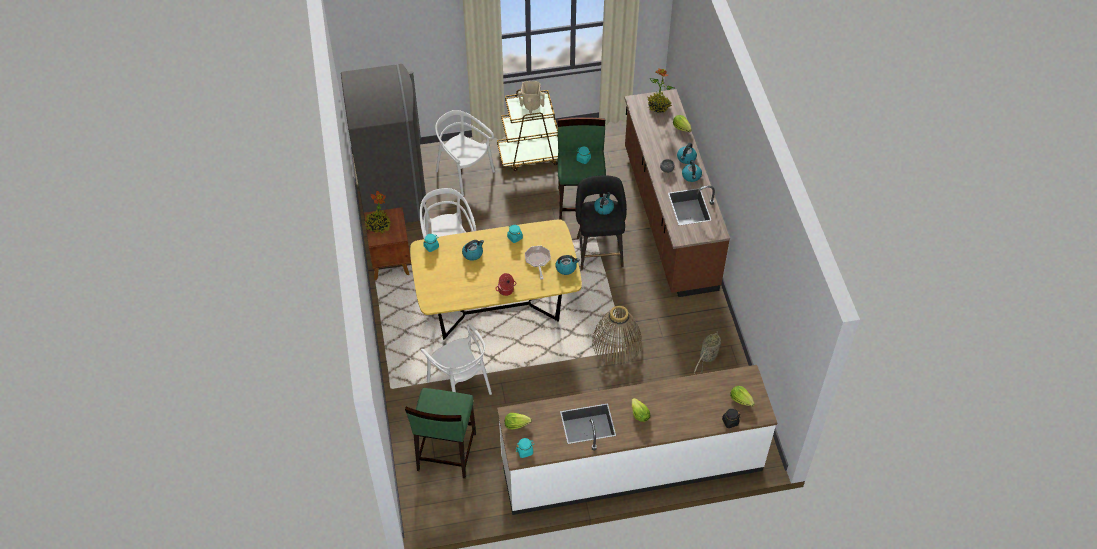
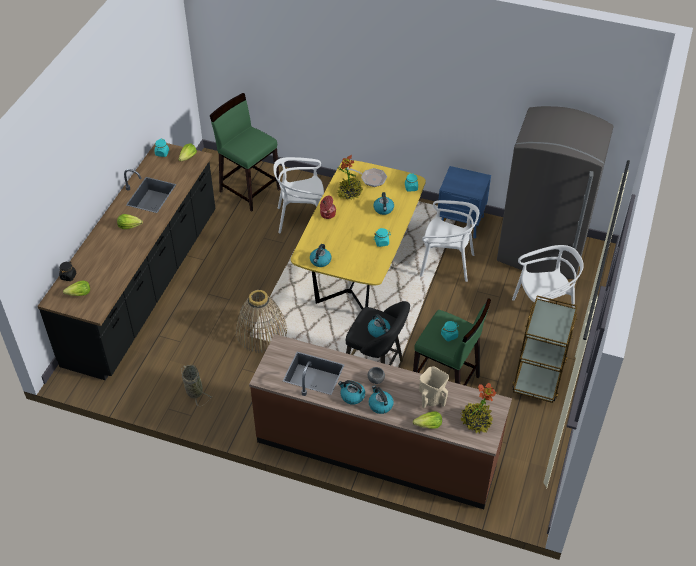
camera: 120 degrees right, 5 degrees down
brown nightstand [364,207,411,280] -> blue nightstand [438,166,491,239]
potted plant [365,191,391,234] -> potted plant moved to [337,155,363,200]
white counter [497,365,777,515] -> black counter [37,143,216,380]
beige vase [518,81,545,113] -> beige vase moved to [419,366,449,408]
frying pan [525,246,551,280] -> frying pan moved to [347,167,387,187]

